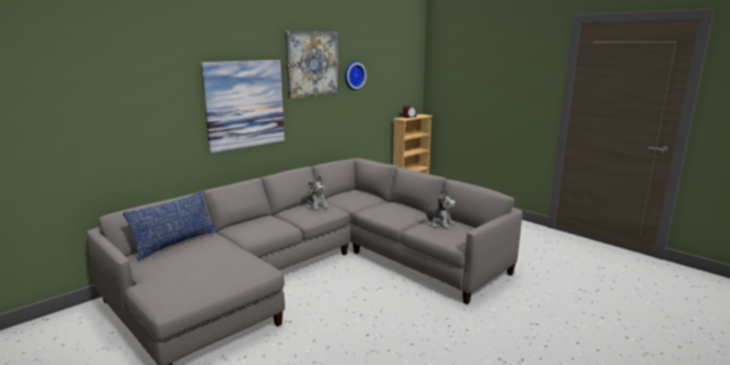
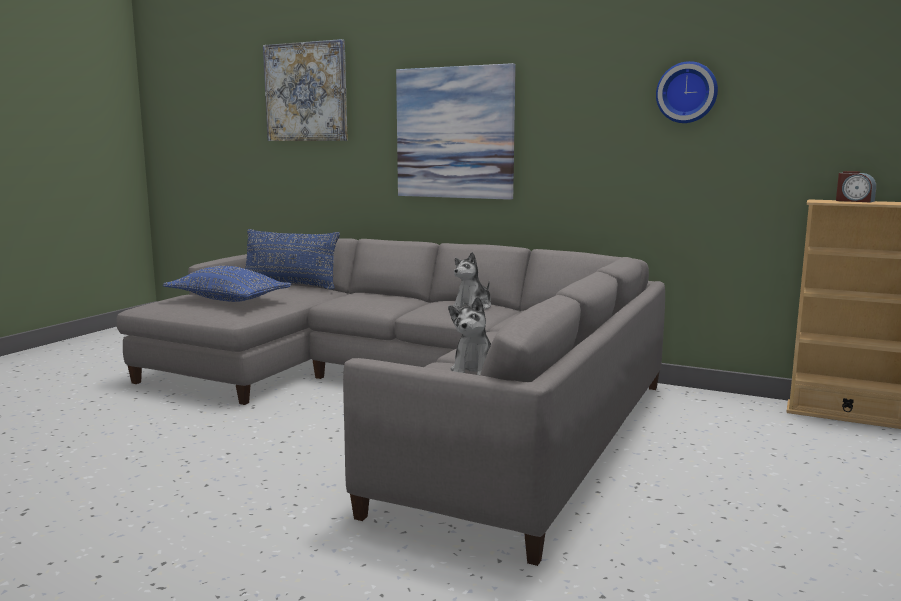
camera: 70 degrees right, 5 degrees down
picture [285,31,339,99] -> picture moved to [263,39,348,141]
none -> blue pillow [163,266,292,302]

